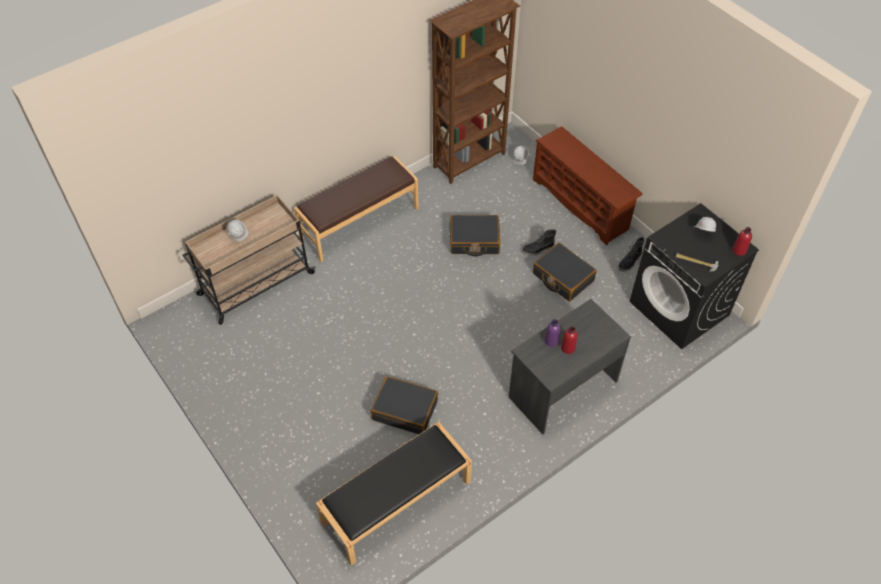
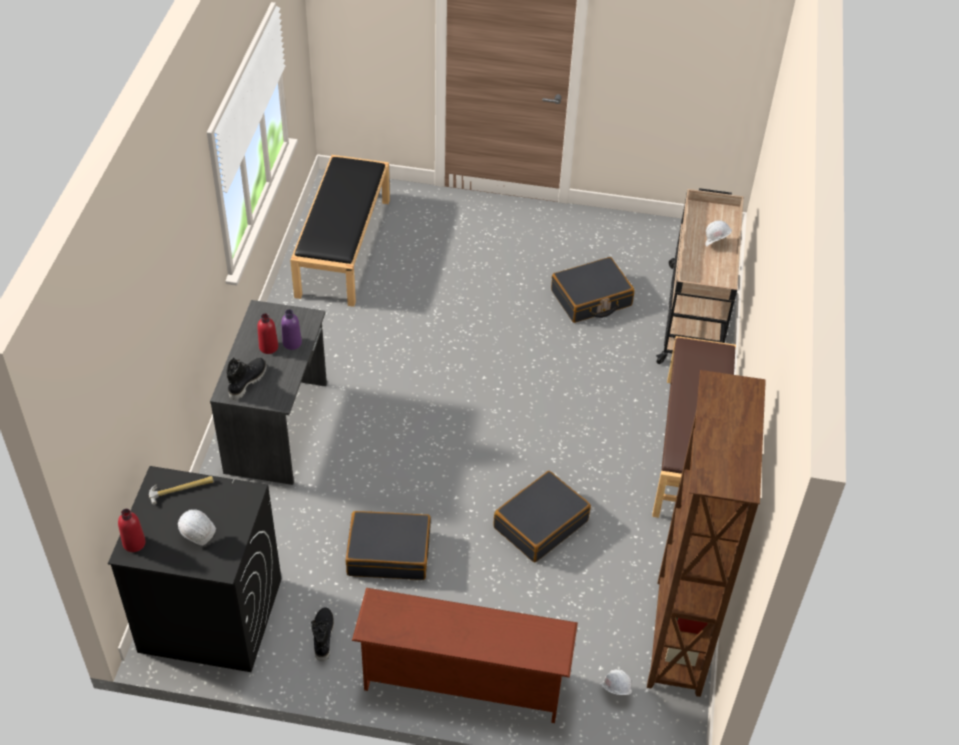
camera: 135 degrees right, 5 degrees down
black suitcase [371,376,438,434] -> black suitcase moved to [551,257,634,323]
black boot [522,229,556,256] -> black boot moved to [226,357,267,400]

